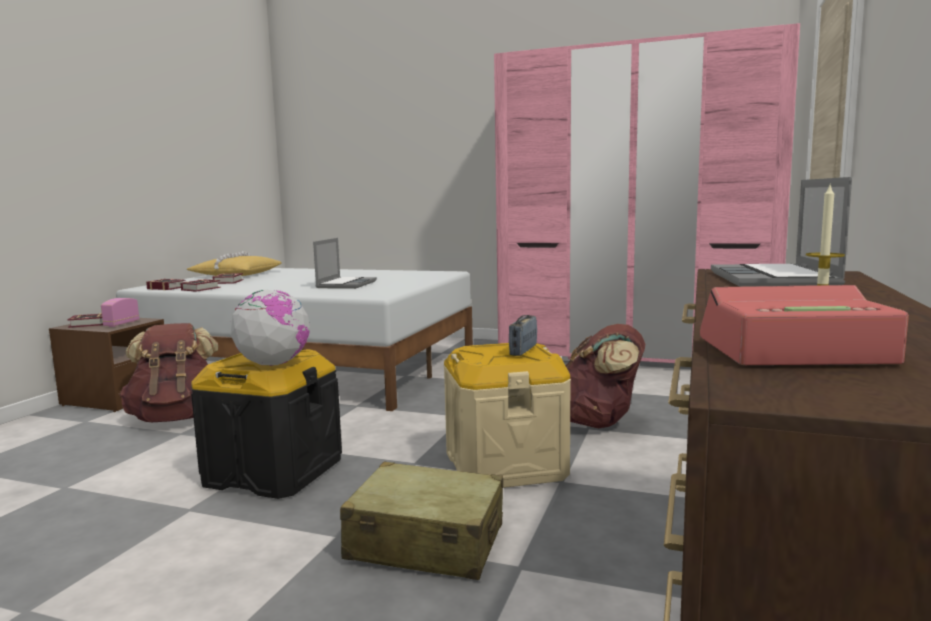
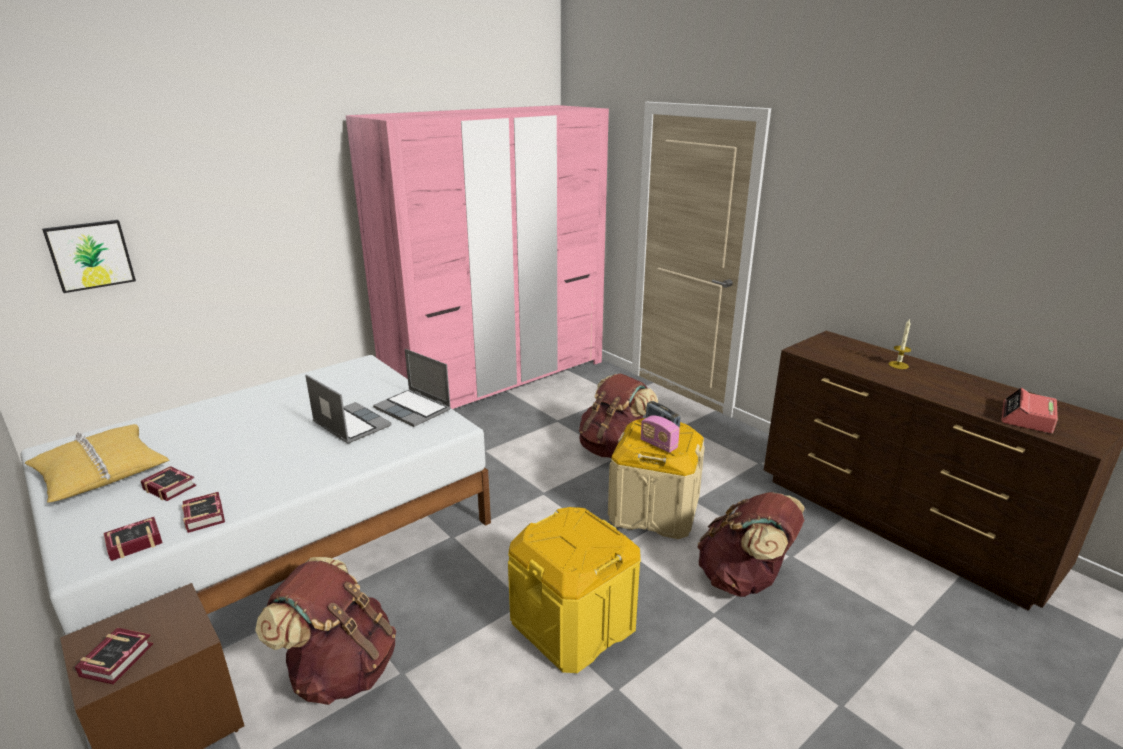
camera: 60 degrees left, 15 degrees up
radio [101,298,139,327] -> radio moved to [641,415,680,453]
black storage box [191,349,342,499] -> yellow storage box [508,507,641,673]
globe [230,290,310,366] -> none
beige suitcase [340,461,504,580] -> brown backpack [697,492,805,597]
laptop [711,177,852,287] -> laptop moved to [373,349,451,427]
none -> picture [42,220,136,293]

